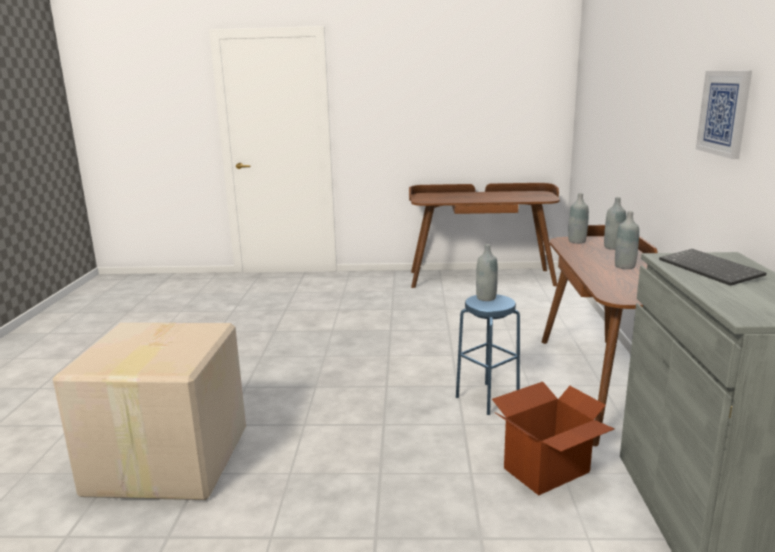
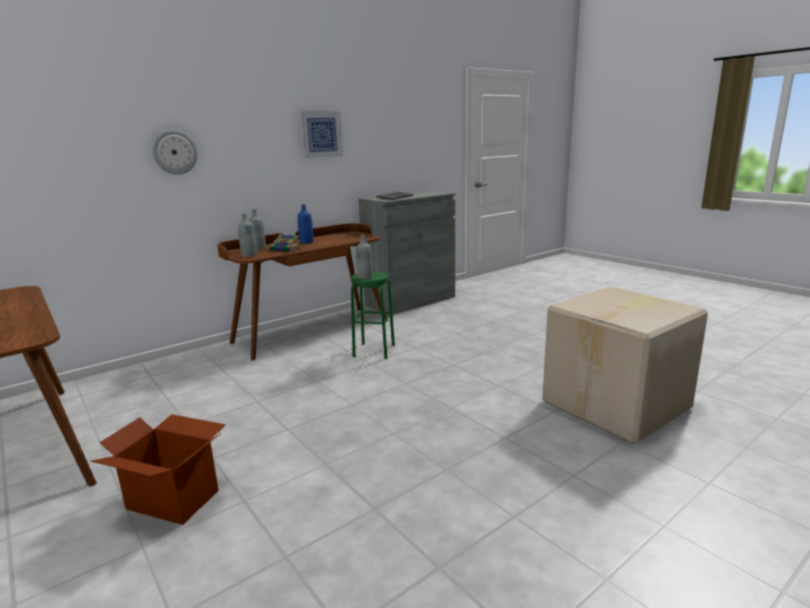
camera: 130 degrees left, 0 degrees up
blue stool [456,294,520,415] -> green stool [351,271,395,359]
cardboard box [492,382,615,495] -> cardboard box moved to [90,414,226,525]
grey bottle [615,211,639,269] -> blue bottle [298,204,313,244]
none -> wall clock [152,130,198,175]
none -> book [270,234,301,252]

